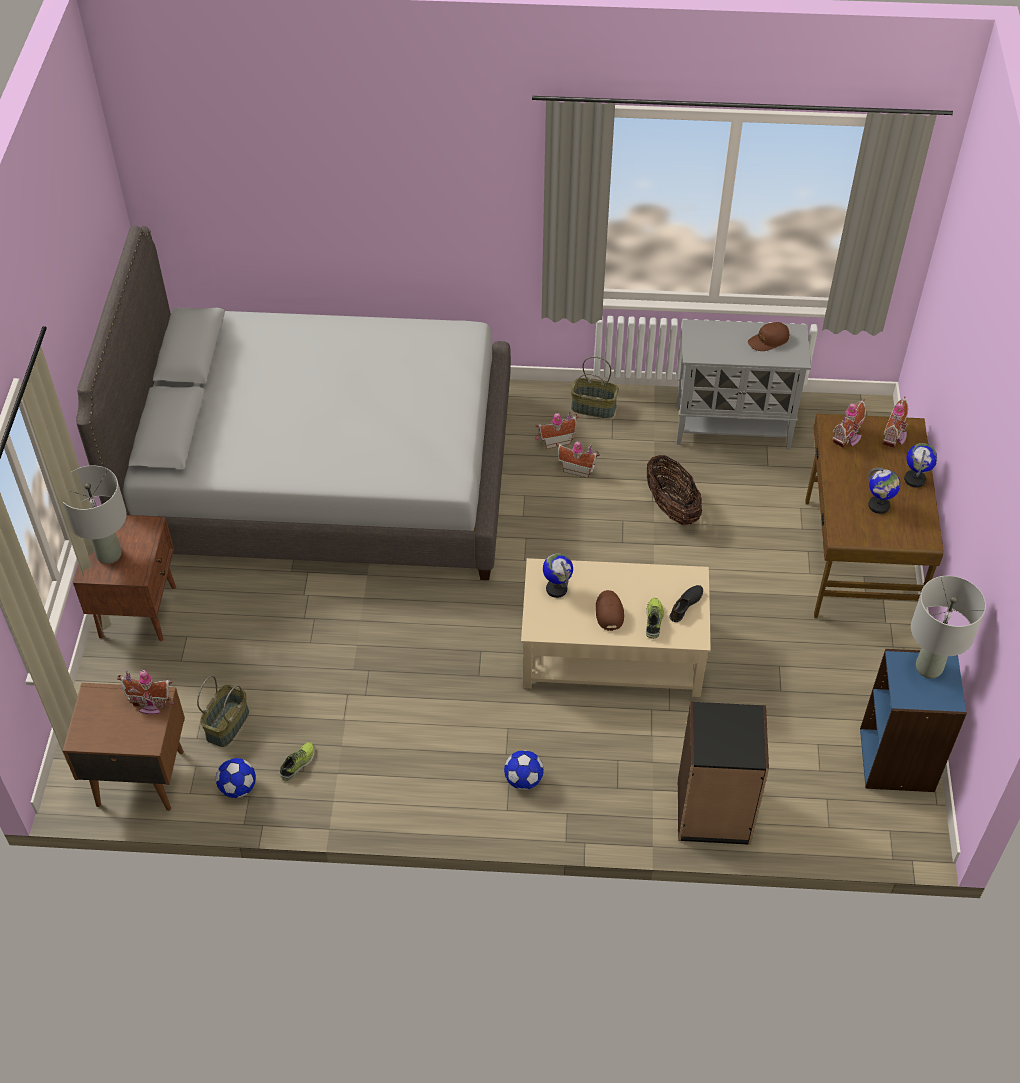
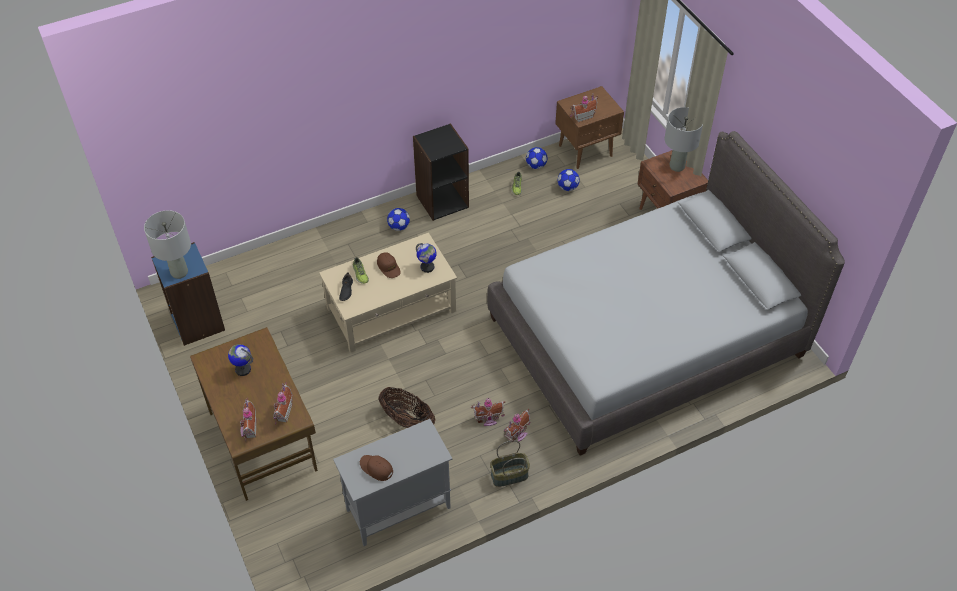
camera: 150 degrees right, 0 degrees up
basket [197,676,249,747] -> football [558,169,580,191]
black bookcase [678,701,769,845] -> black bookcase moved to [413,123,469,221]
brown cap [748,322,790,351] -> brown cap turned 90 degrees counterclockwise [360,455,393,481]
globe [904,443,937,488] -> none

